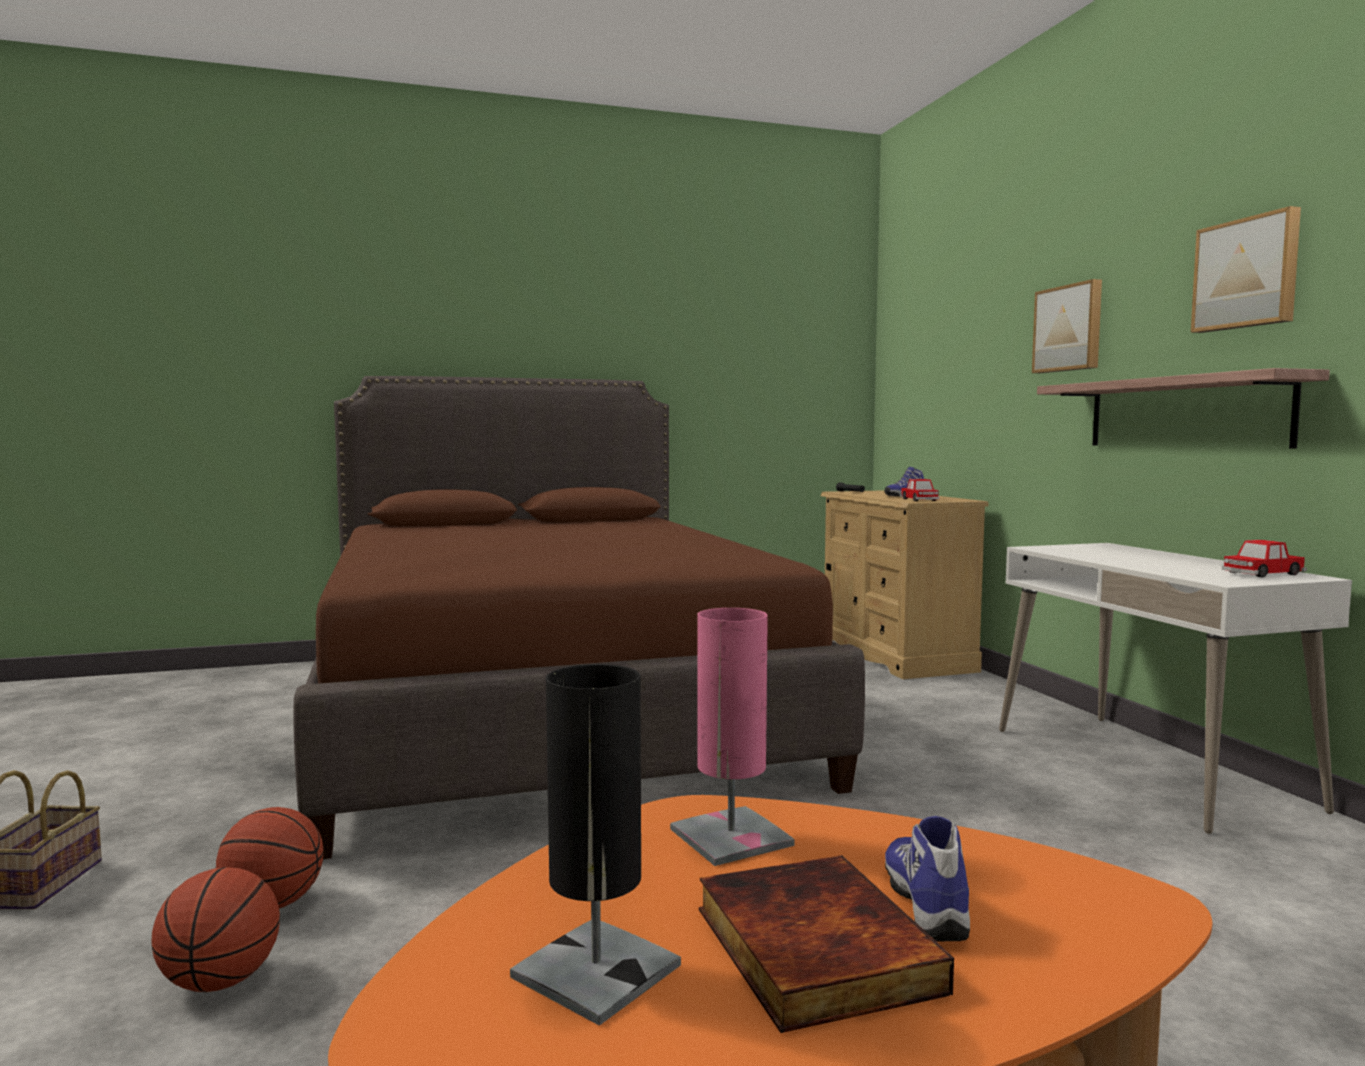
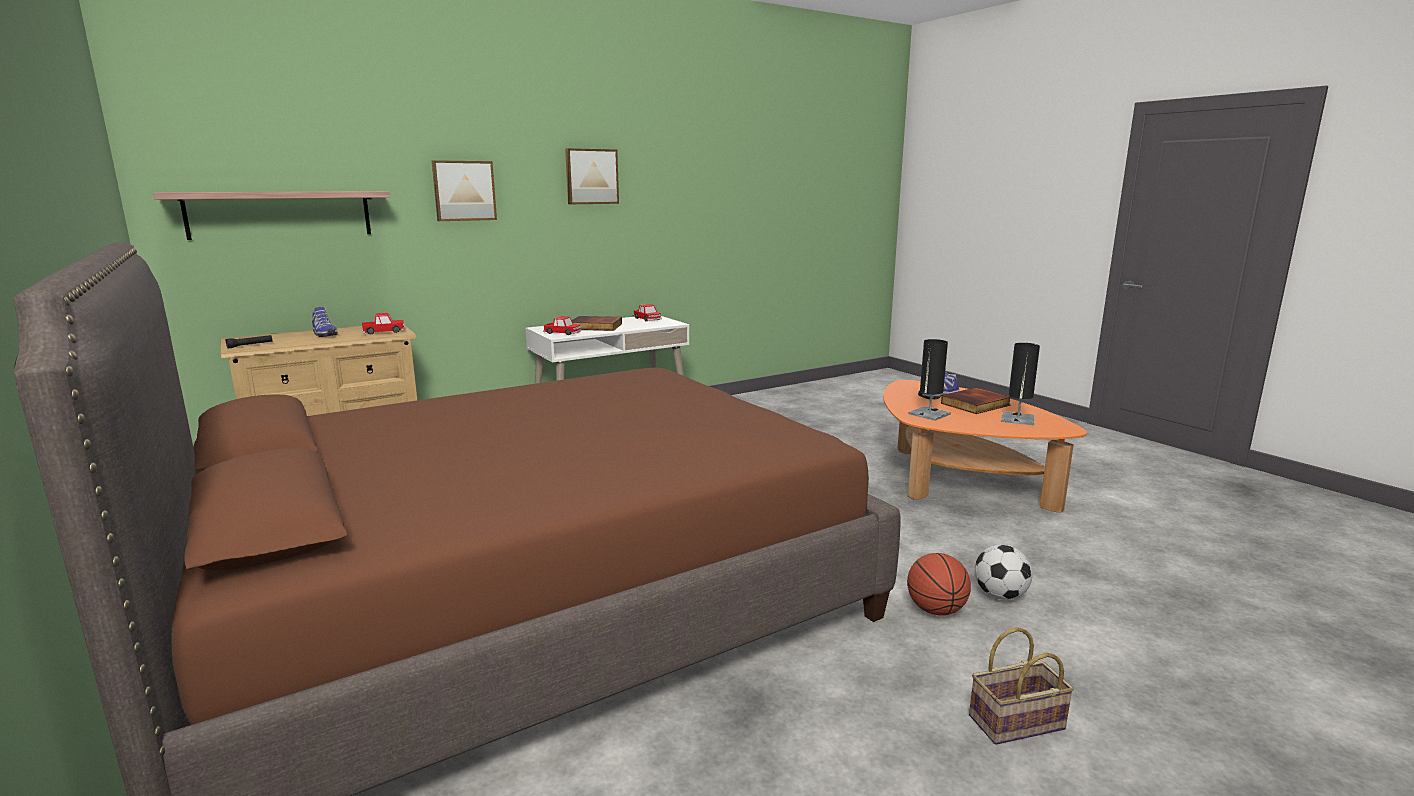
camera: 105 degrees left, 10 degrees up
basketball [151,867,280,992] -> football [975,545,1033,600]
pink table lamp [670,608,795,866] -> black table lamp [908,339,951,421]
shelf [1037,368,1330,448] -> shelf moved to [153,191,390,240]
none -> toy car [543,316,582,335]
none -> book [572,316,622,331]

